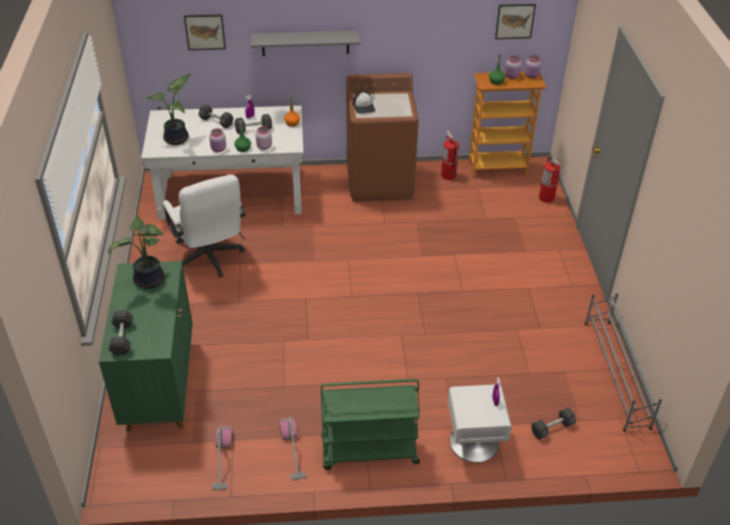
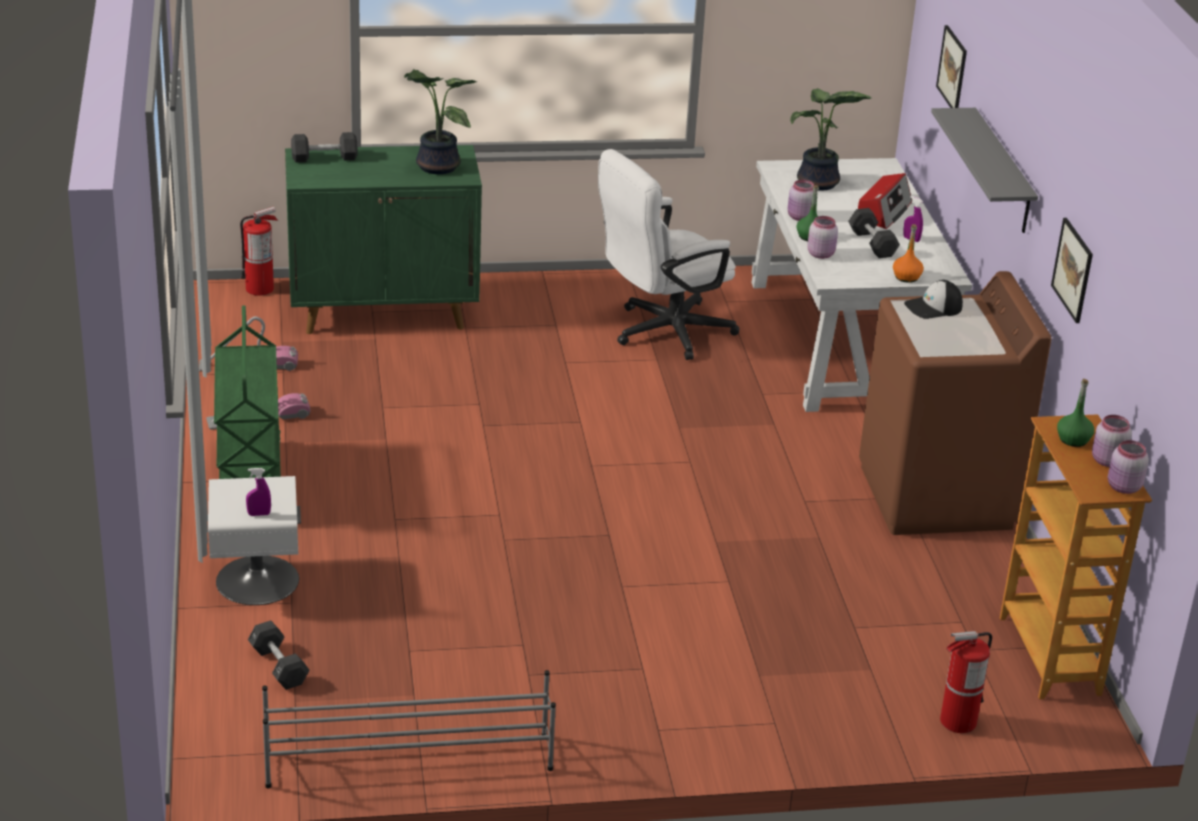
camera: 85 degrees right, 10 degrees down
black dumbbell [198,104,234,128] -> radio [858,173,912,229]
fire extinguisher [441,131,459,180] -> fire extinguisher moved to [240,207,278,296]
picture [495,4,536,39] -> picture moved to [1051,218,1093,323]

